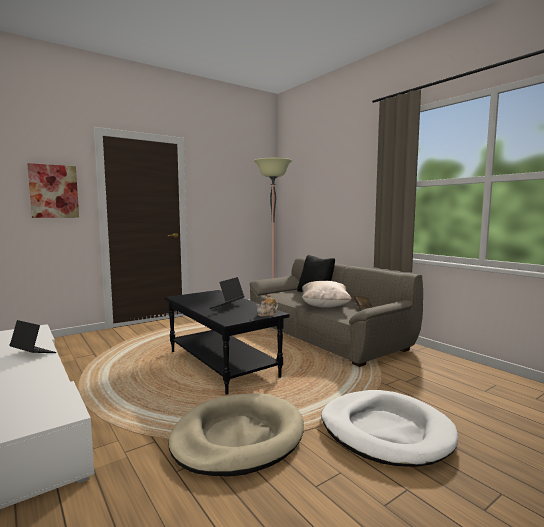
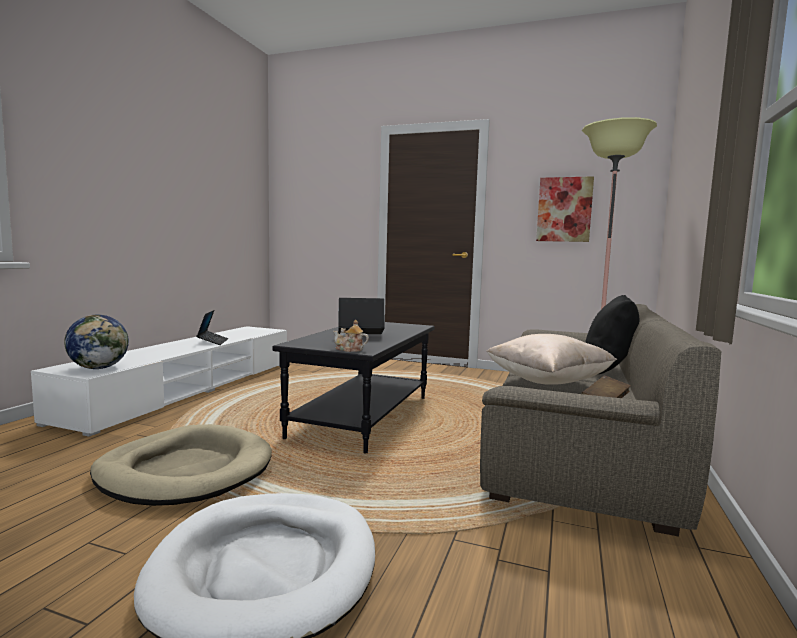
camera: 55 degrees right, 0 degrees up
picture [27,163,79,218] -> picture moved to [536,176,594,242]
none -> globe [64,315,129,369]

